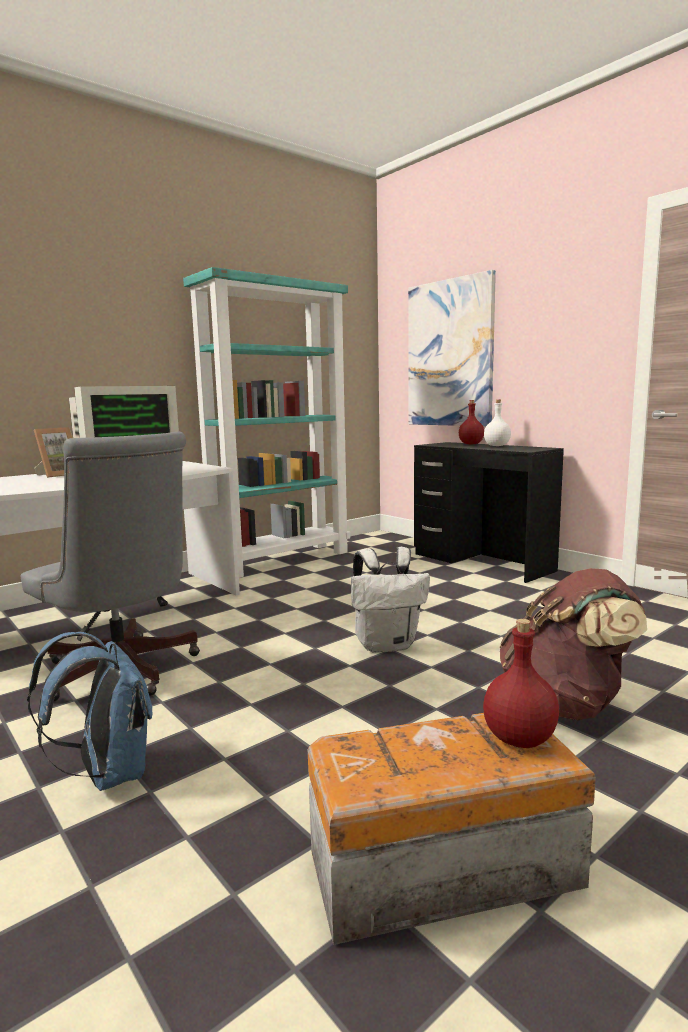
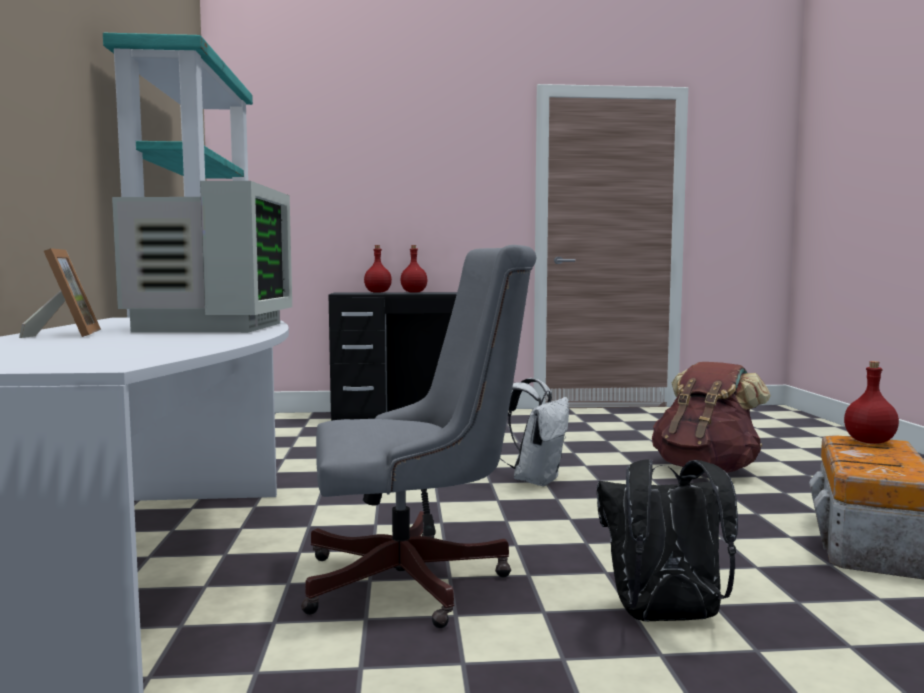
camera: 55 degrees left, 5 degrees down
blue backpack [27,632,152,791] -> black backpack [597,460,738,621]
picture [408,270,496,426] -> none
white bottle [484,400,511,446] -> red bottle [400,245,427,293]

